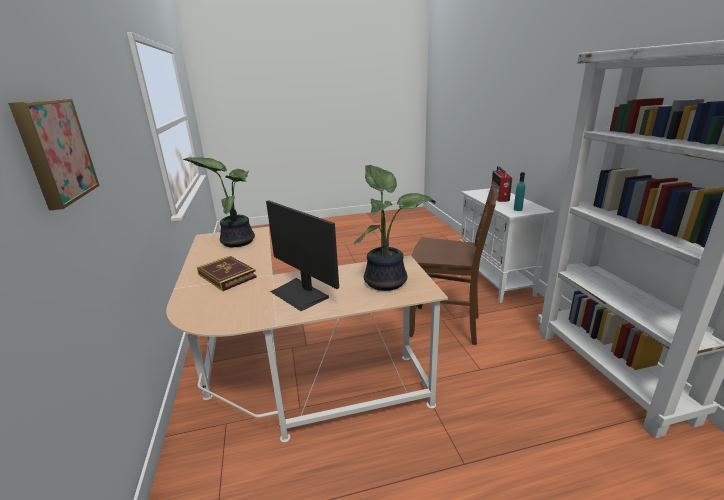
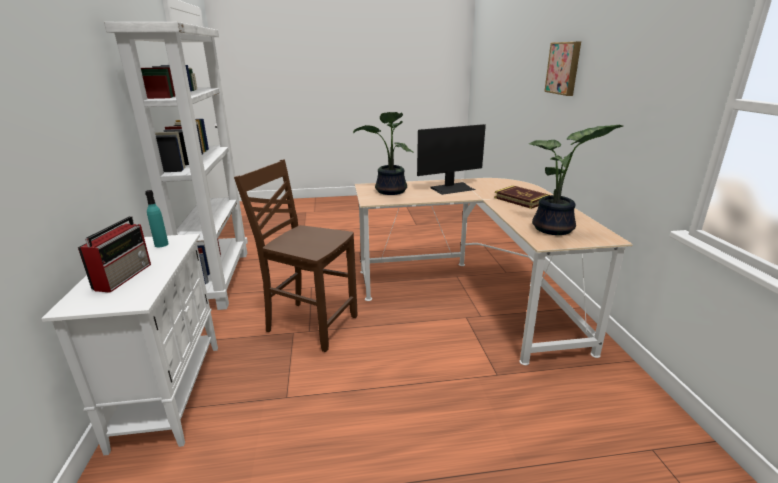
camera: 175 degrees left, 0 degrees up
monitor [266,201,339,311] -> monitor turned 105 degrees clockwise [417,124,486,195]

